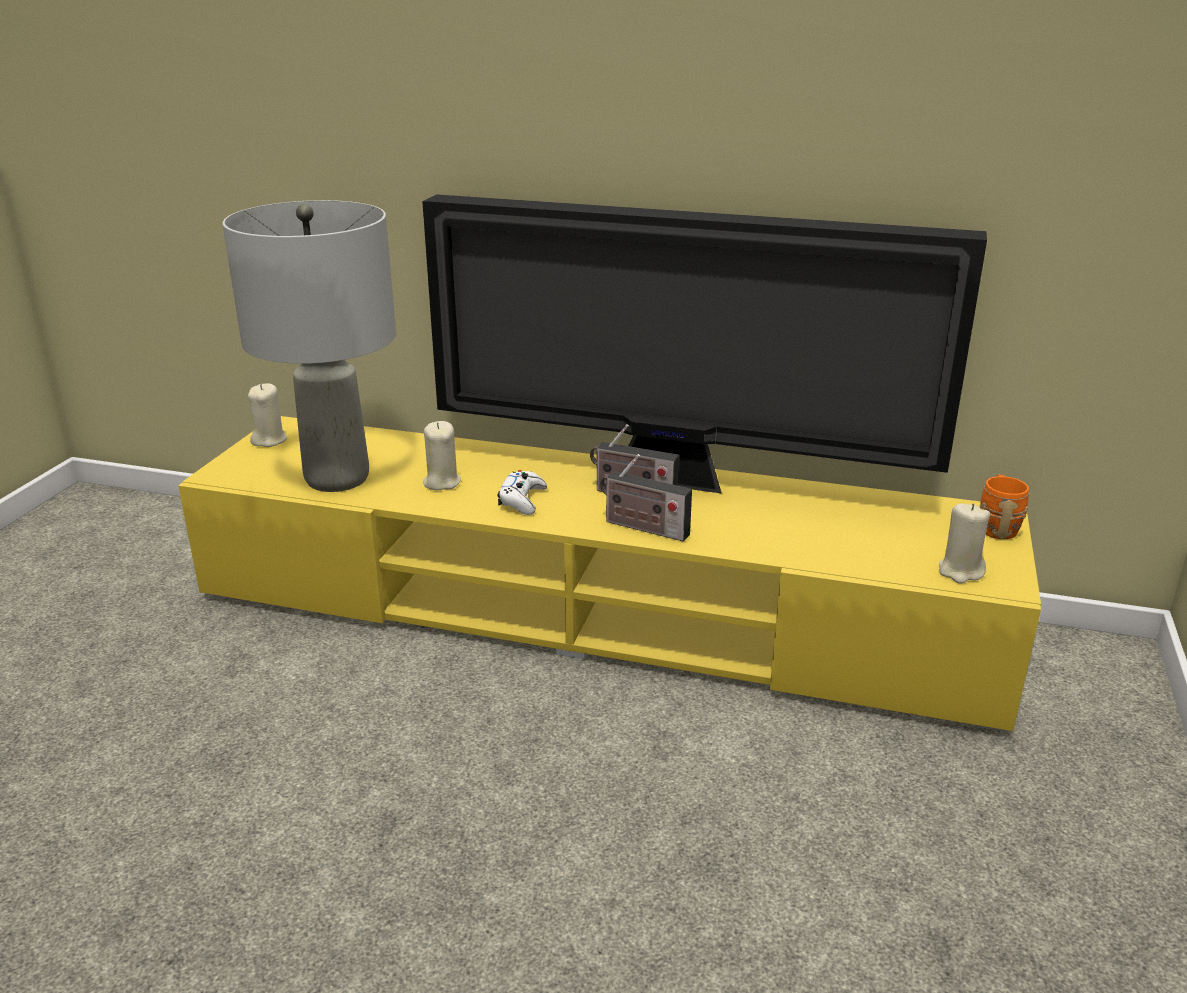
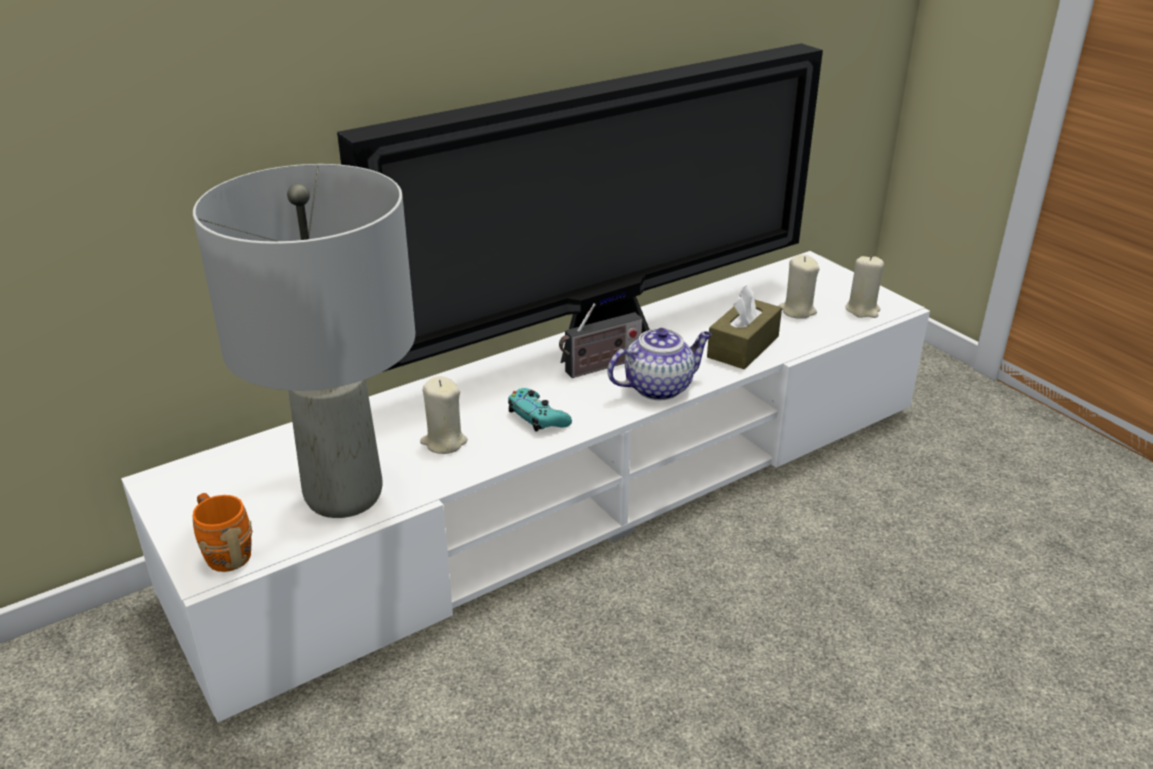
camera: 50 degrees left, 5 degrees up
yellow tv stand [178,416,1041,732] -> white tv stand [121,251,930,722]
beige candle [248,384,287,447] -> beige candle moved to [778,254,819,319]
white game controller [497,470,547,515] -> turquoise game controller [508,388,572,432]
radio [600,454,692,541] -> teapot [607,328,712,400]
orange mug [980,475,1029,539] -> orange mug moved to [192,493,253,572]
none -> brown tissue box [707,285,782,369]

